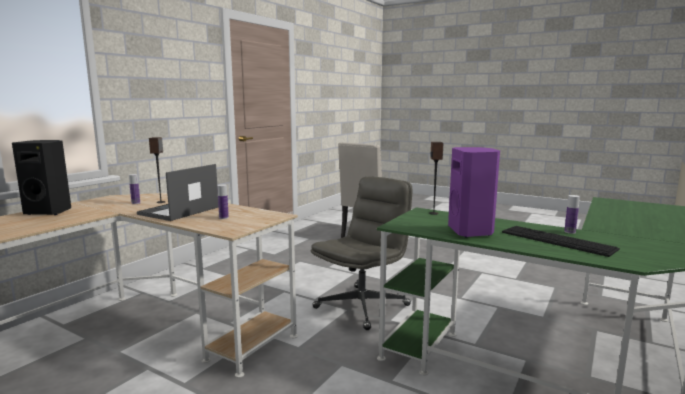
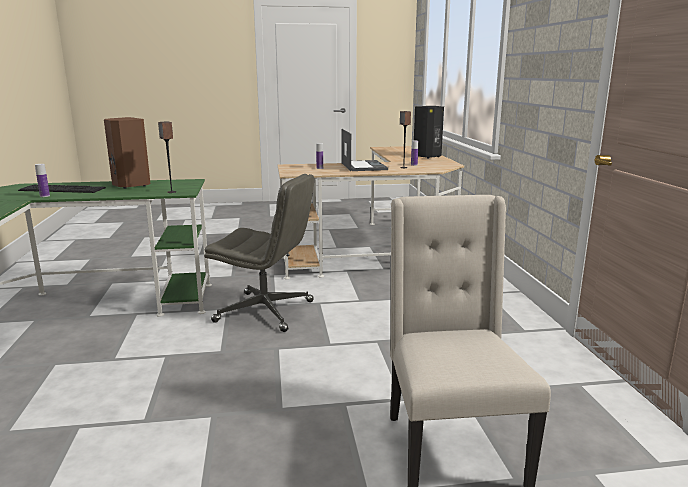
camera: 140 degrees right, 5 degrees up
grey office chair [311,176,412,330] -> grey office chair turned 75 degrees counterclockwise [204,174,314,332]
purple speaker [448,147,500,237] -> brown speaker [104,117,151,189]

